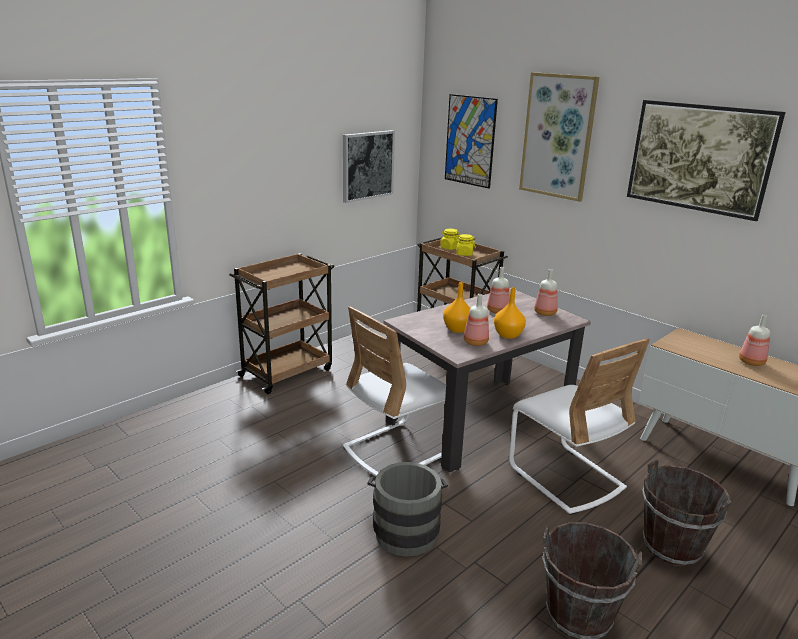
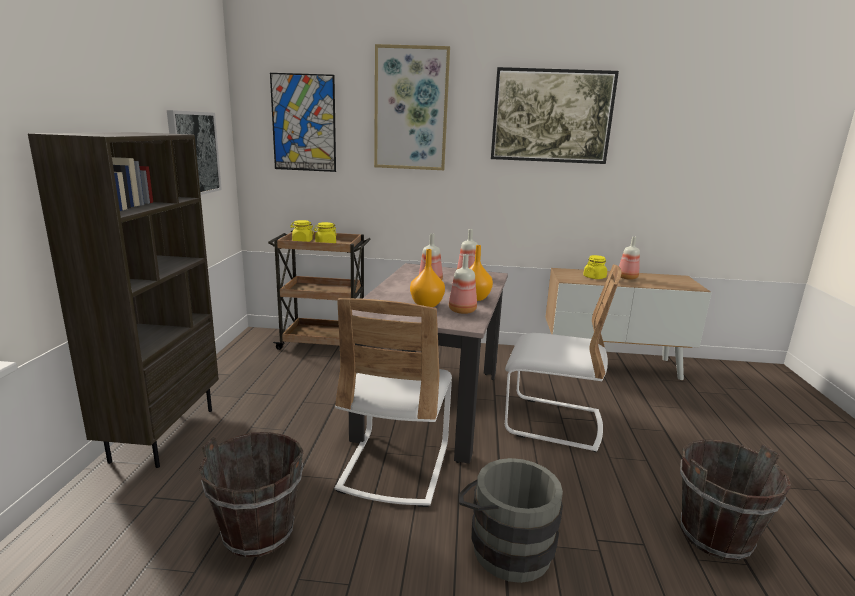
camera: 40 degrees left, 5 degrees down
brown cart [229,253,335,394] -> brown bookcase [28,132,219,468]
brown bucket [642,460,732,566] -> brown bucket moved to [199,432,303,558]
none -> yellow jar [583,255,607,279]

